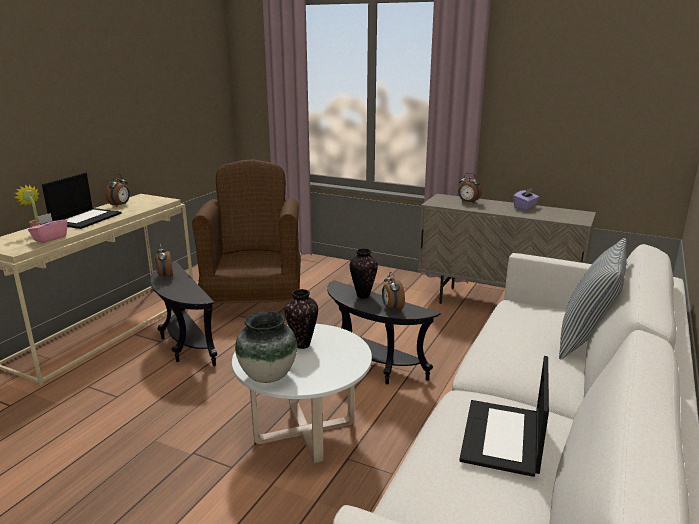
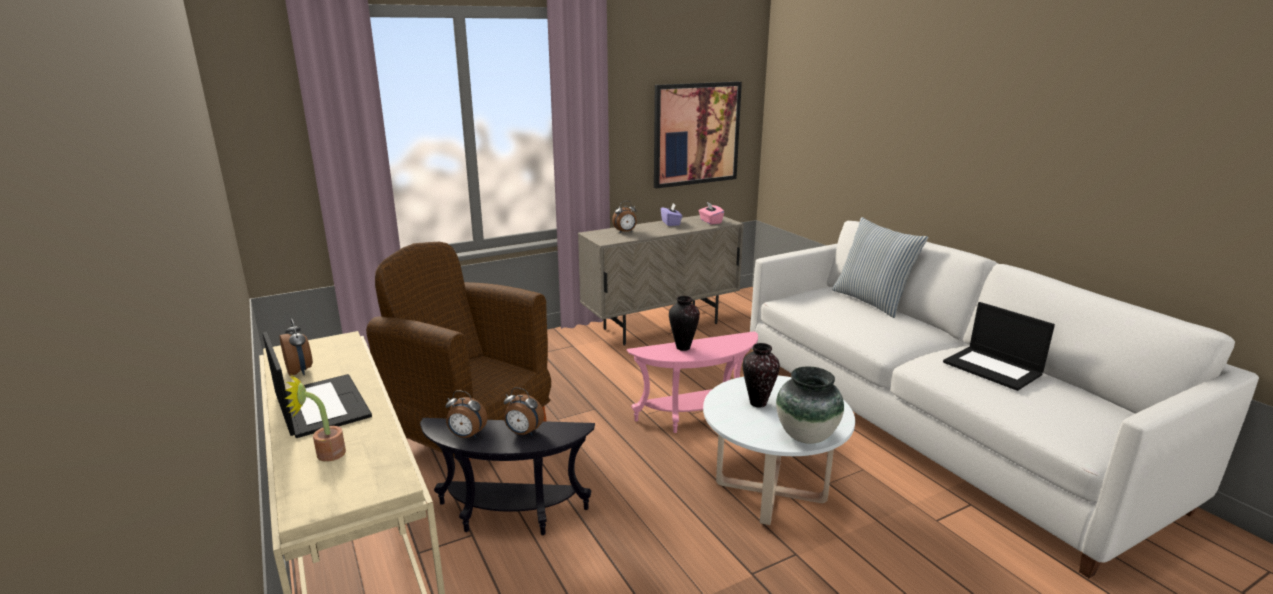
camera: 55 degrees left, 0 degrees up
pink tissue box [28,213,67,243] -> pink tissue box moved to [699,202,724,225]
black side table [327,280,441,384] -> pink side table [627,331,758,433]
alarm clock [382,272,405,312] -> alarm clock moved to [504,388,544,436]
none -> picture [654,82,742,189]

